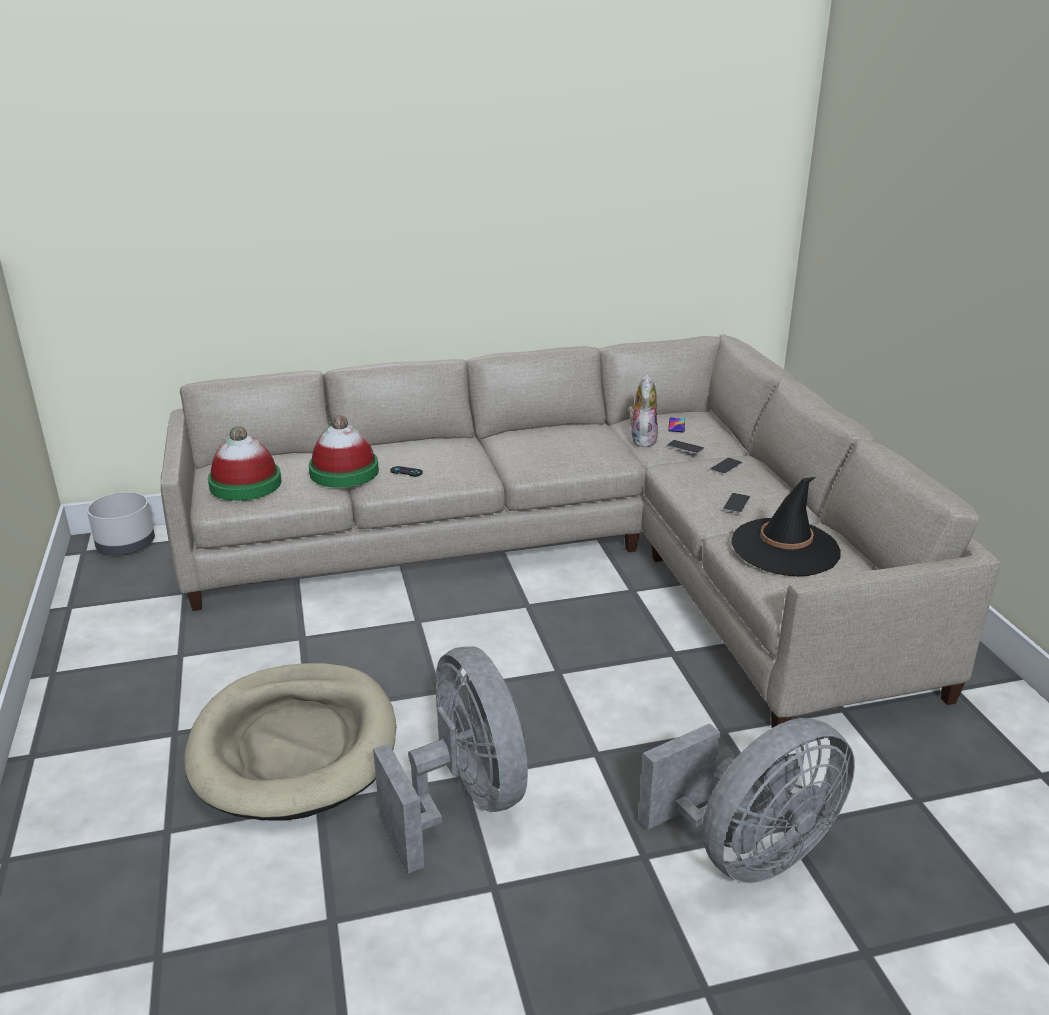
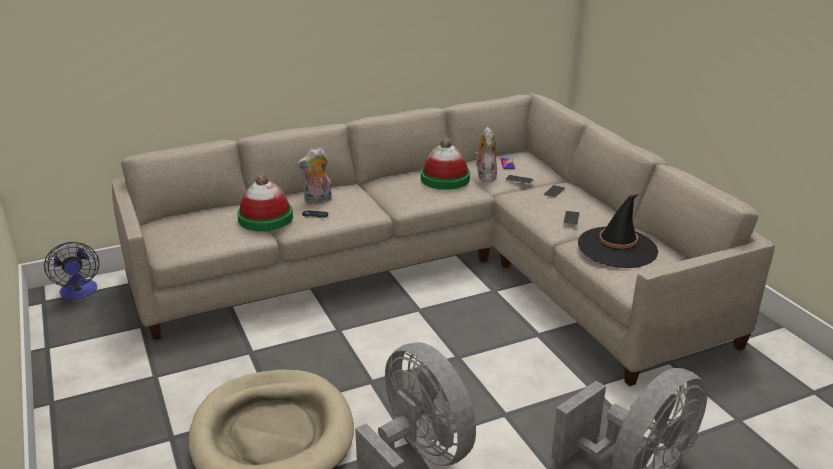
camera: 10 degrees left, 0 degrees up
grey planter [87,492,155,555] -> fan [44,242,99,299]
hat [208,426,281,501] -> hat moved to [421,138,470,190]
none -> plush toy [297,148,332,204]

